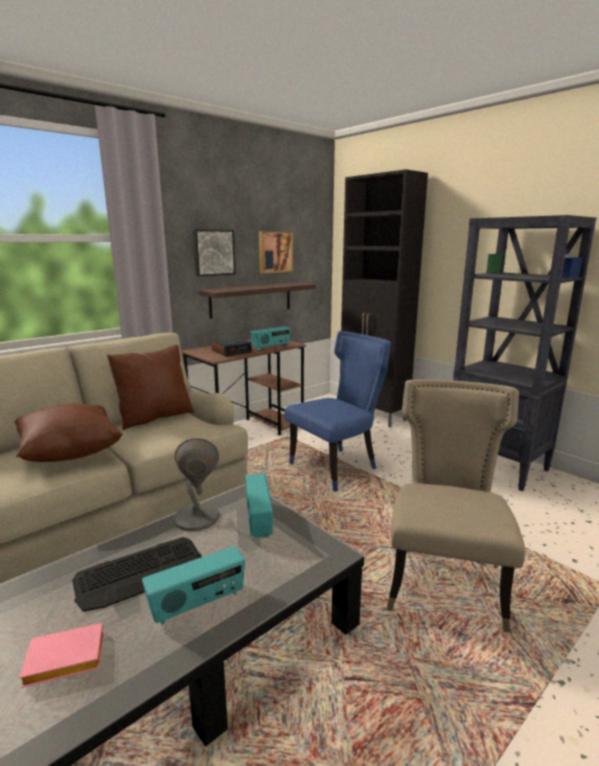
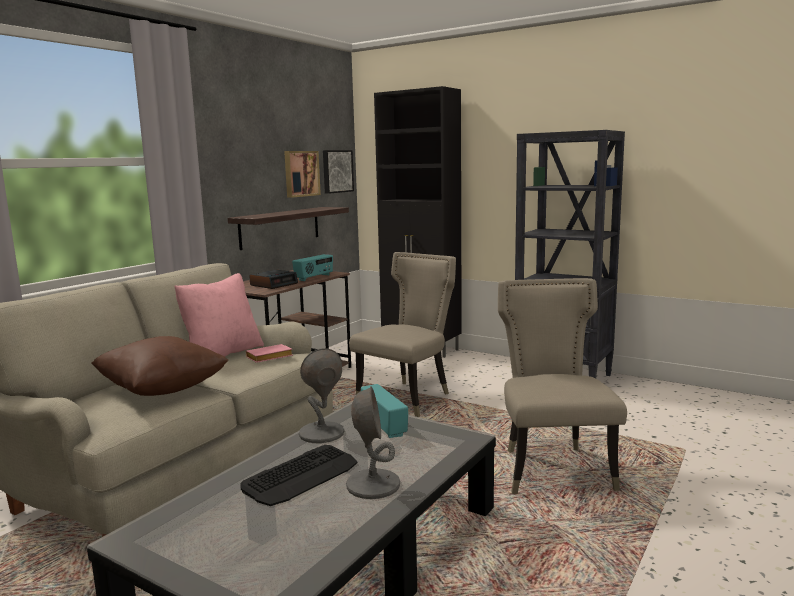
camera: 15 degrees left, 5 degrees down
pink book [19,623,104,688] -> pink book moved to [246,344,293,363]
brown pillow [107,345,194,430] -> pink pillow [174,273,264,357]
radio [142,546,245,625] -> grey table lamp [346,386,400,499]
picture [193,229,236,276] -> picture moved to [323,150,354,194]
blue chair [284,331,391,492] -> beige chair [349,252,456,417]

